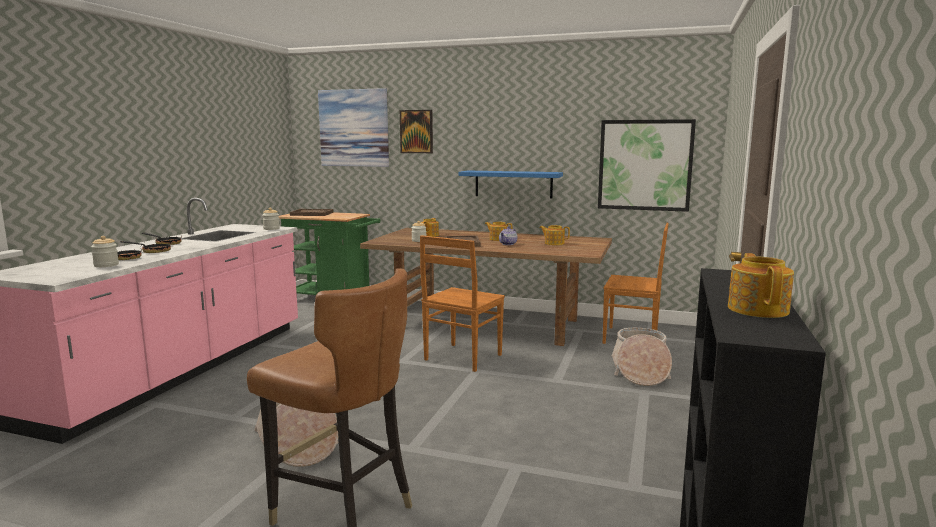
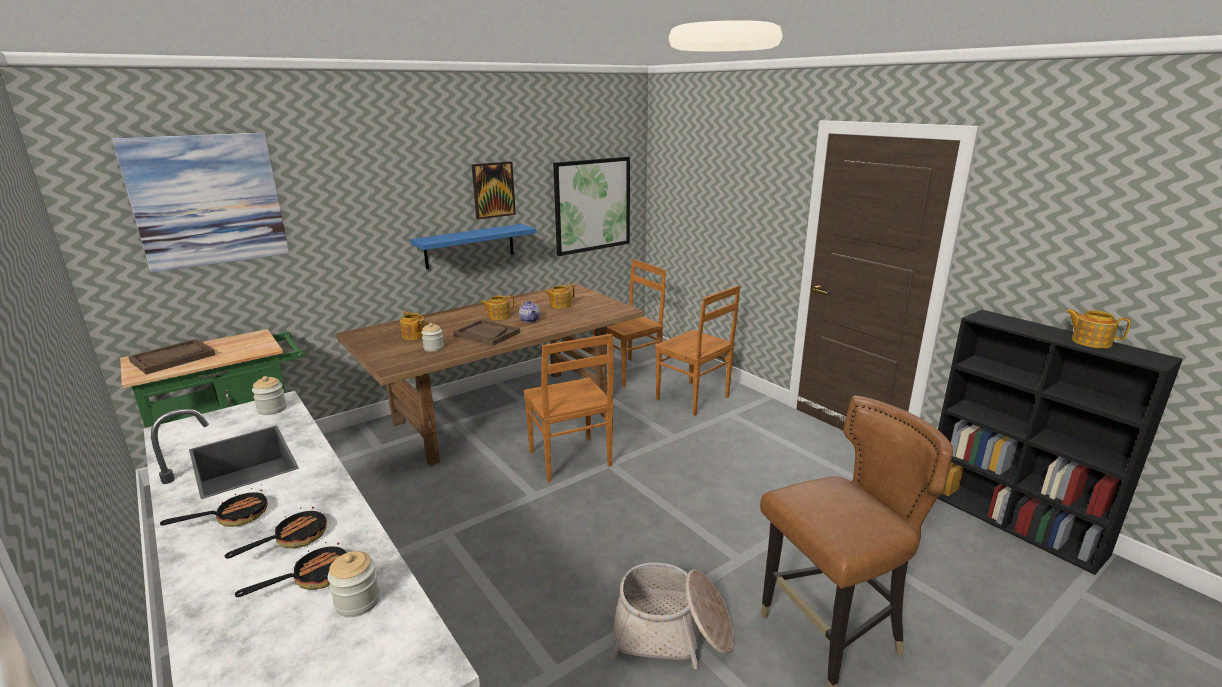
camera: 55 degrees left, 10 degrees up
picture [400,110,433,153] -> picture moved to [471,161,516,220]
basket [611,328,672,386] -> brown chair [655,285,740,416]

